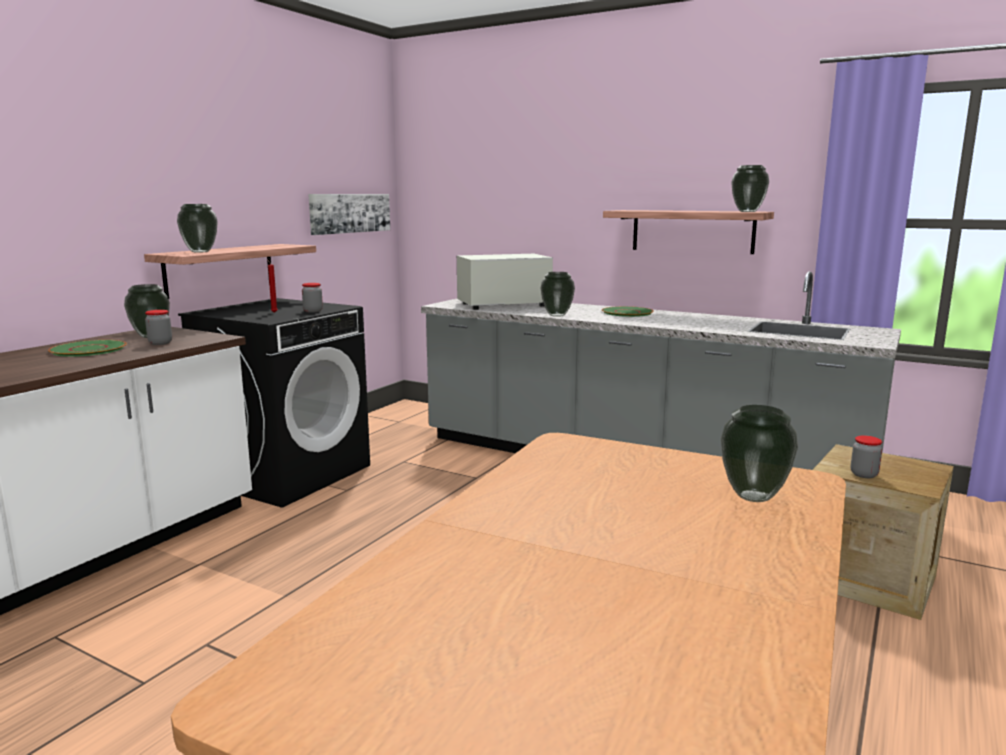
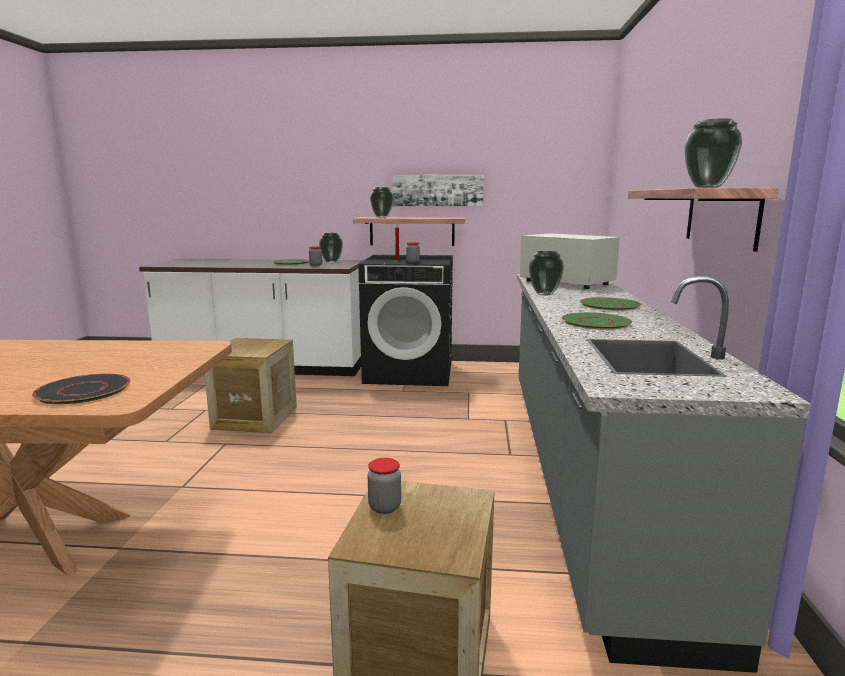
camera: 65 degrees right, 0 degrees up
picture [308,194,390,235] -> picture moved to [392,175,484,206]
vase [721,405,798,502] -> black plate [32,374,131,404]
none -> crate [205,338,297,433]
none -> green plate [562,312,632,330]

